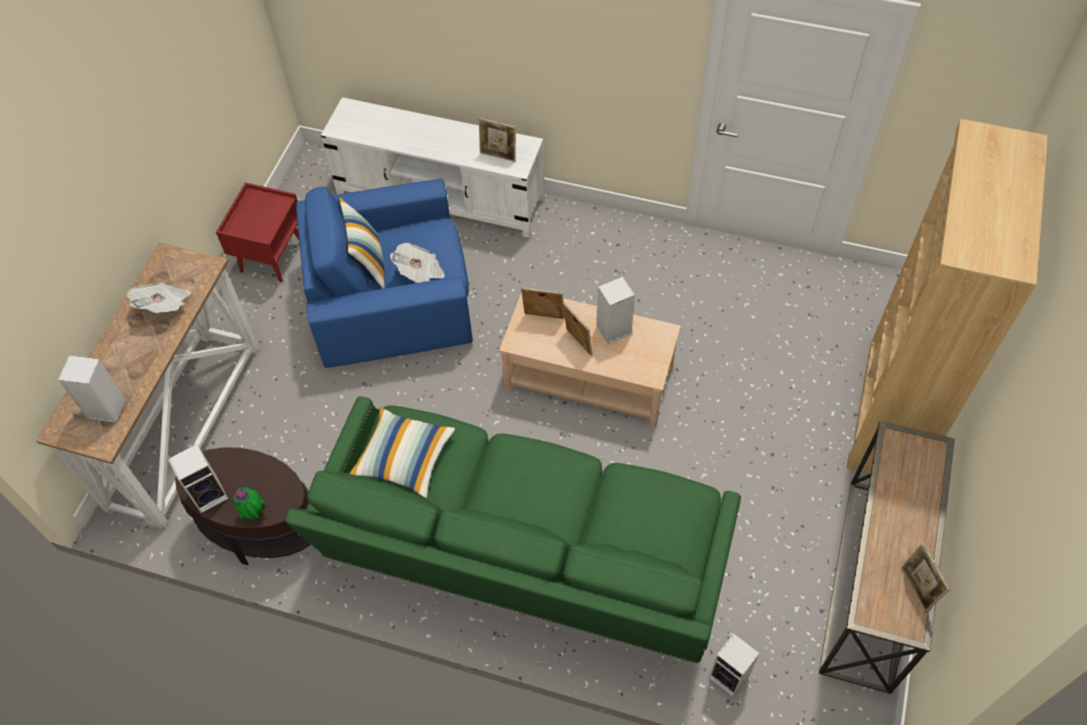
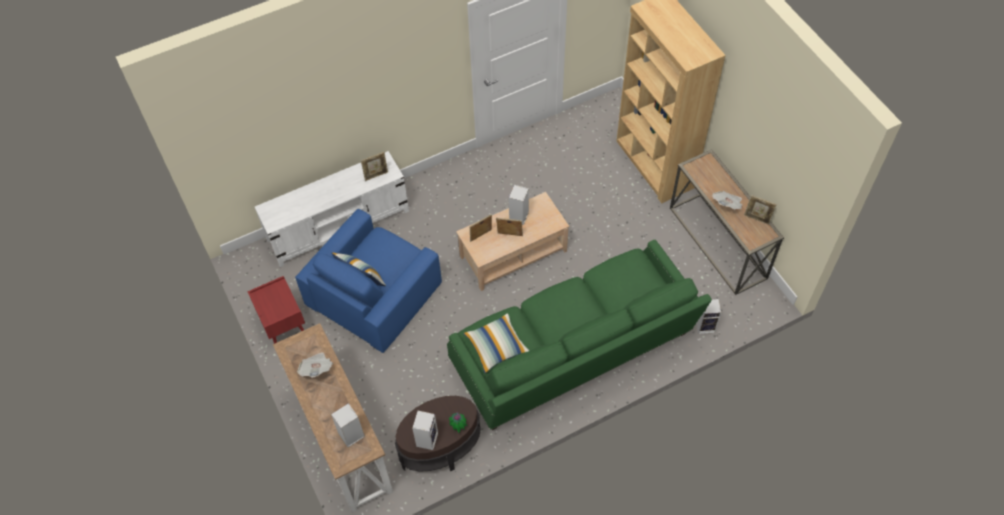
camera: 45 degrees left, 0 degrees up
newspaper [390,243,445,283] -> newspaper moved to [712,191,743,209]

